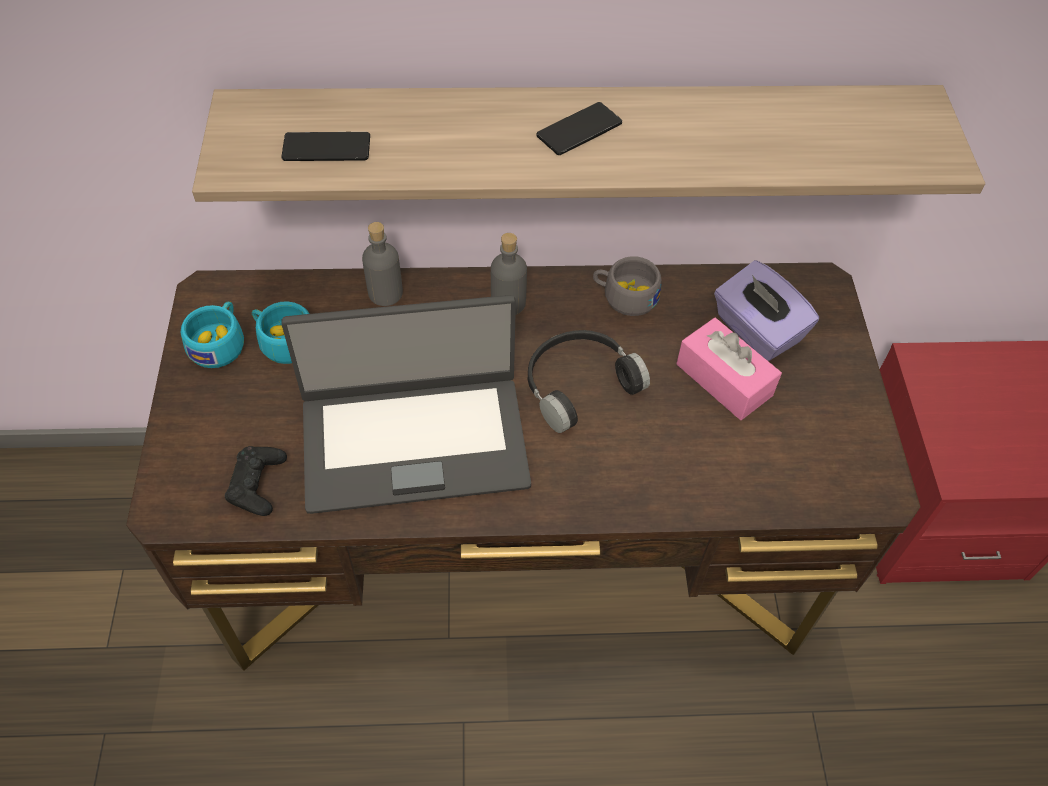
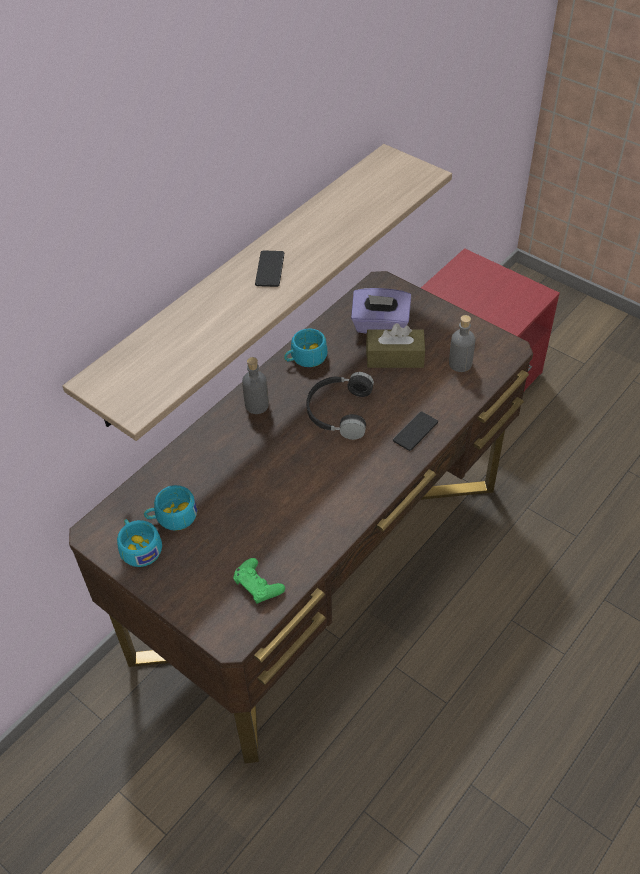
camera: 45 degrees left, 5 degrees down
black game controller [225,446,287,516] -> green game controller [233,558,285,604]
laptop [281,295,531,514] -> none
phone [282,132,370,161] -> phone moved to [393,411,438,451]
grey bottle [362,222,403,306] -> grey bottle moved to [449,315,475,372]
grey cup [593,256,662,316] -> turquoise cup [284,328,328,367]
pink tissue box [676,318,782,420] -> brown tissue box [366,323,425,368]

